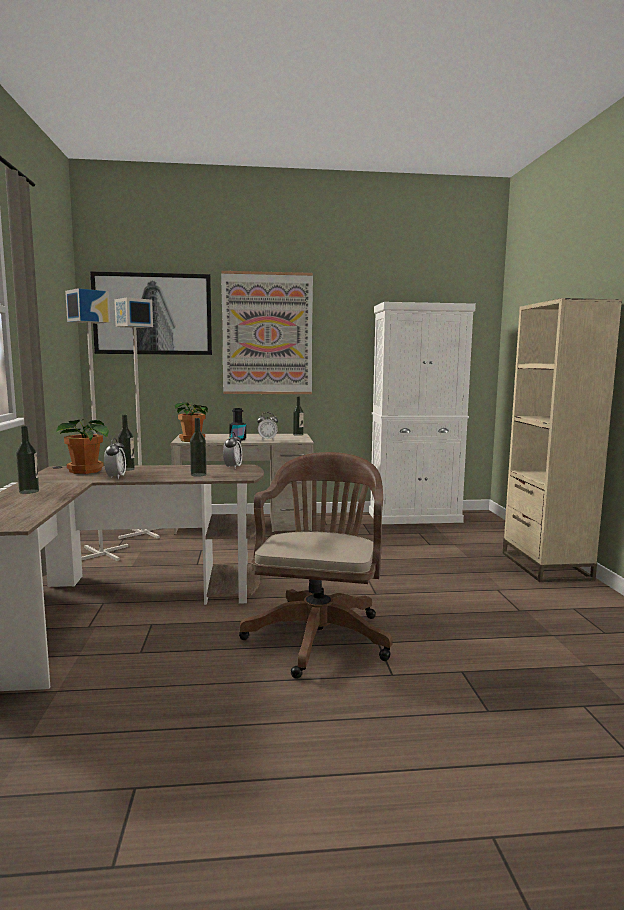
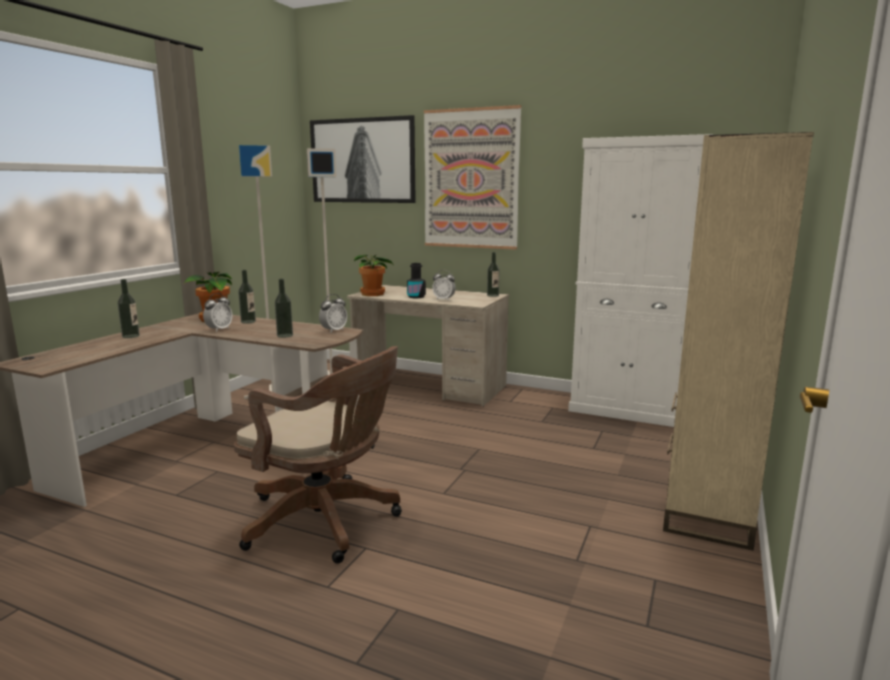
camera: 30 degrees right, 5 degrees up
brown office chair [239,452,393,679] -> brown office chair turned 75 degrees clockwise [234,346,402,564]

